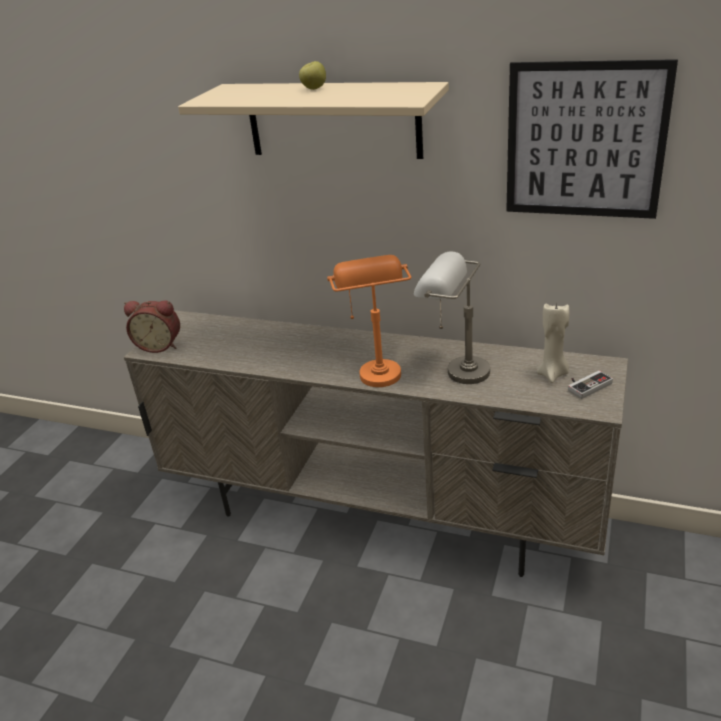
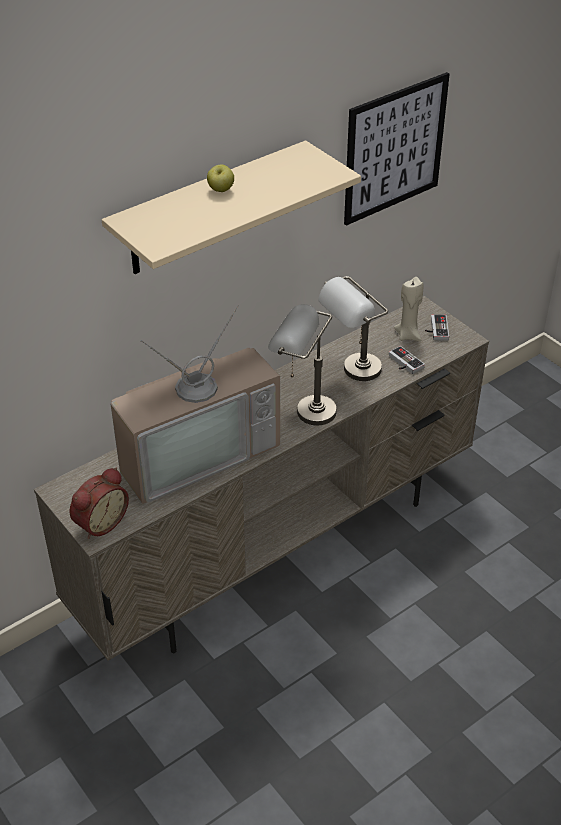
camera: 60 degrees left, 10 degrees up
orange table lamp [327,255,412,387] -> grey table lamp [268,304,337,425]
none -> television [110,304,280,504]
none -> game controller [389,346,425,374]

